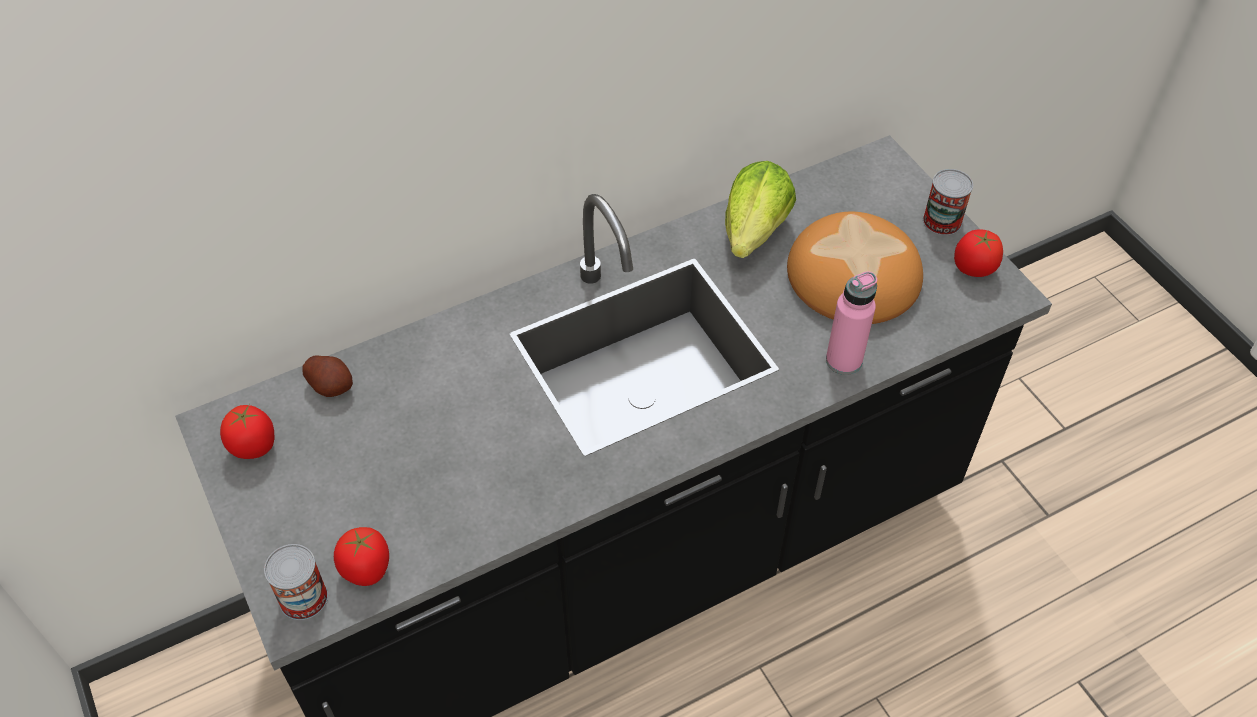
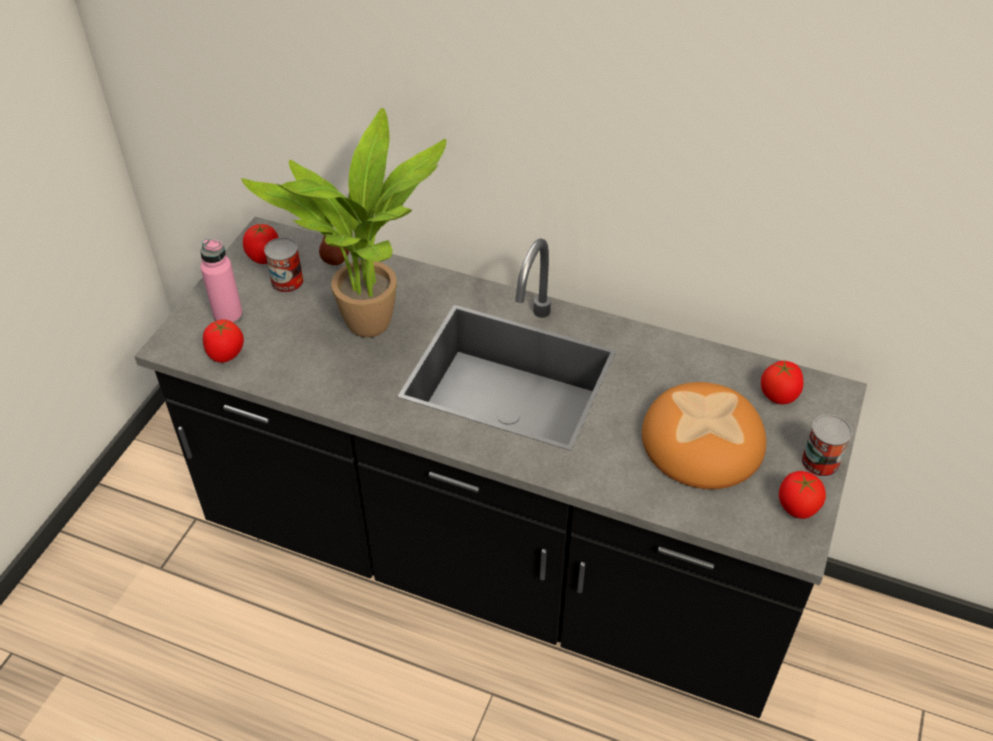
camera: 50 degrees right, 5 degrees down
can [264,544,328,620] -> can moved to [264,237,304,293]
lettuce [725,161,796,258] -> none
pink bottle [826,271,877,375] -> pink bottle moved to [200,239,243,324]
none -> potted plant [241,108,447,338]
none -> tomato [761,360,803,404]

